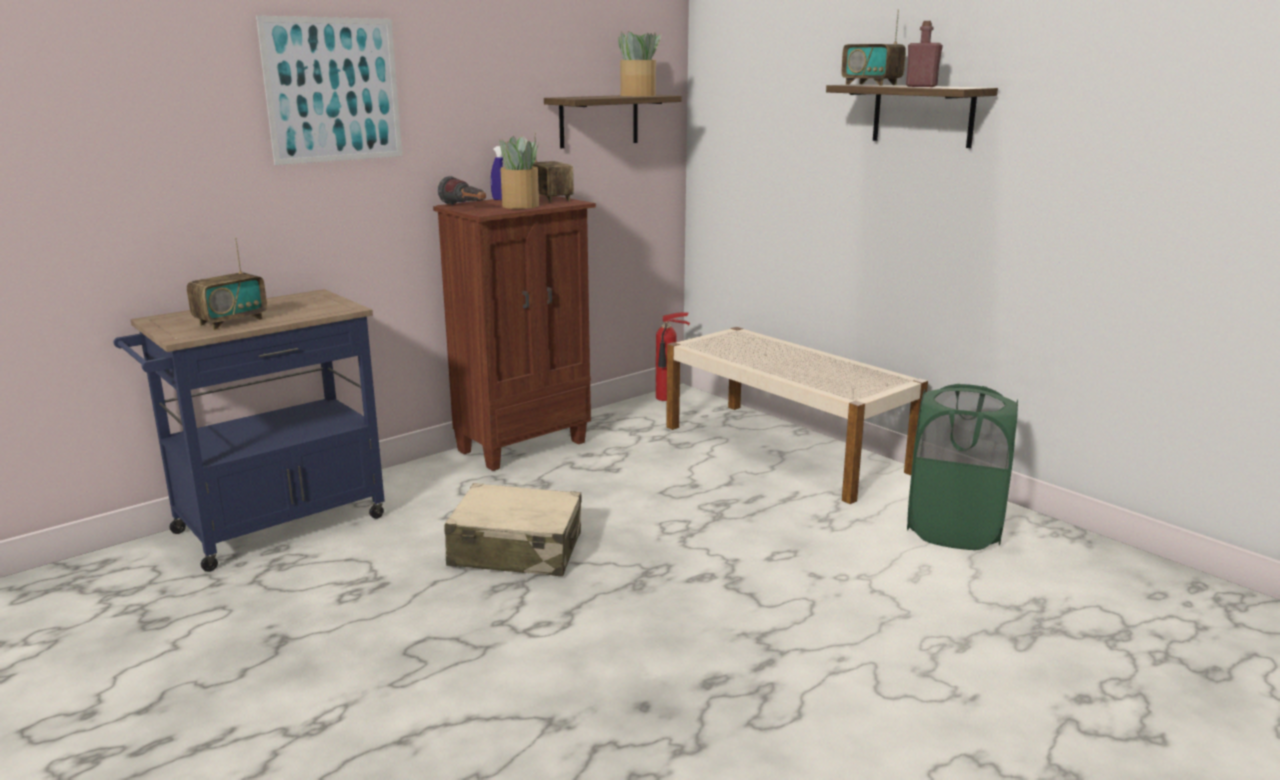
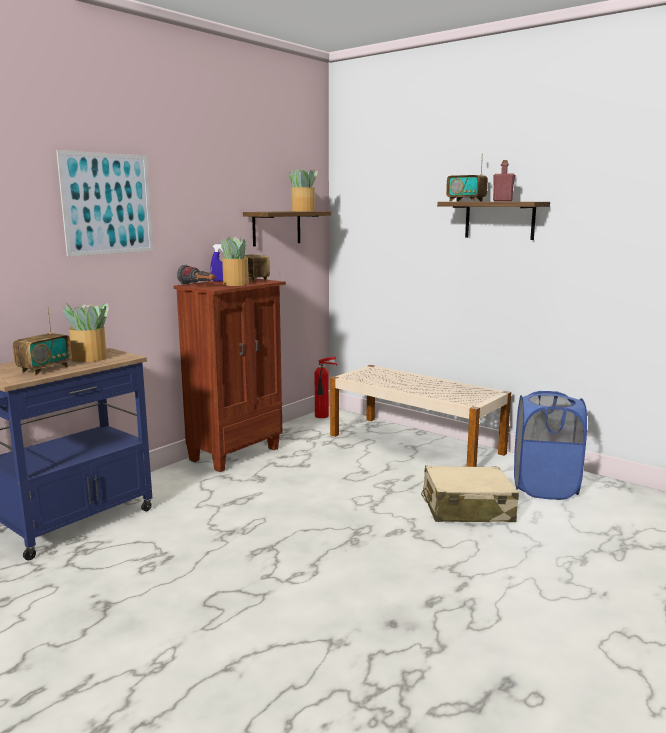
camera: 10 degrees left, 5 degrees down
beige suitcase [445,483,582,576] -> beige suitcase moved to [421,466,519,522]
green laundry basket [907,384,1018,550] -> blue laundry basket [514,391,587,500]
none -> potted plant [63,303,108,362]

